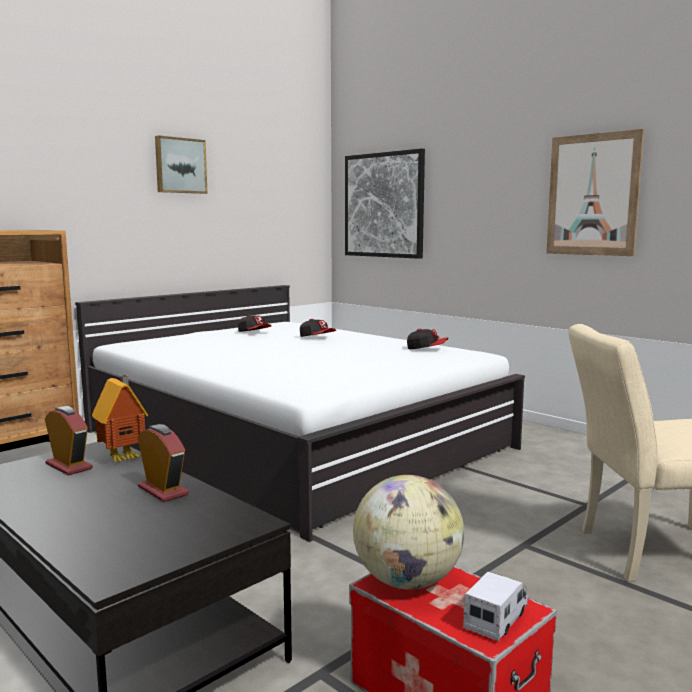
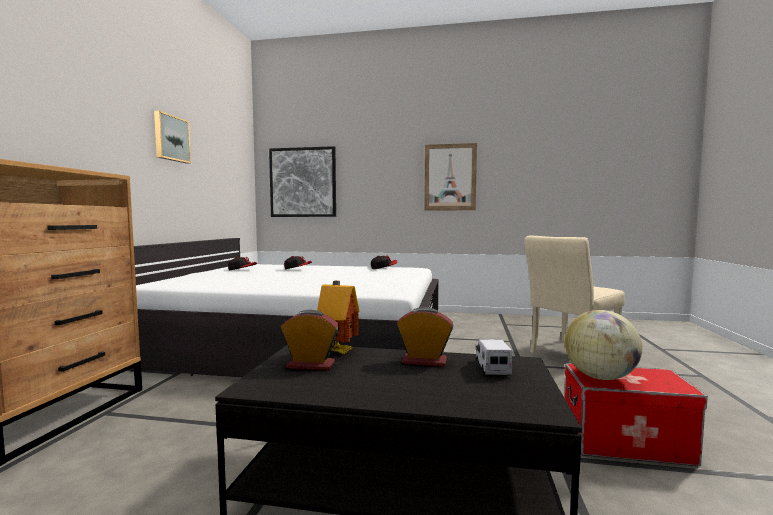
camera: 35 degrees left, 5 degrees down
toy truck [463,571,528,641] -> toy truck moved to [476,339,512,375]

